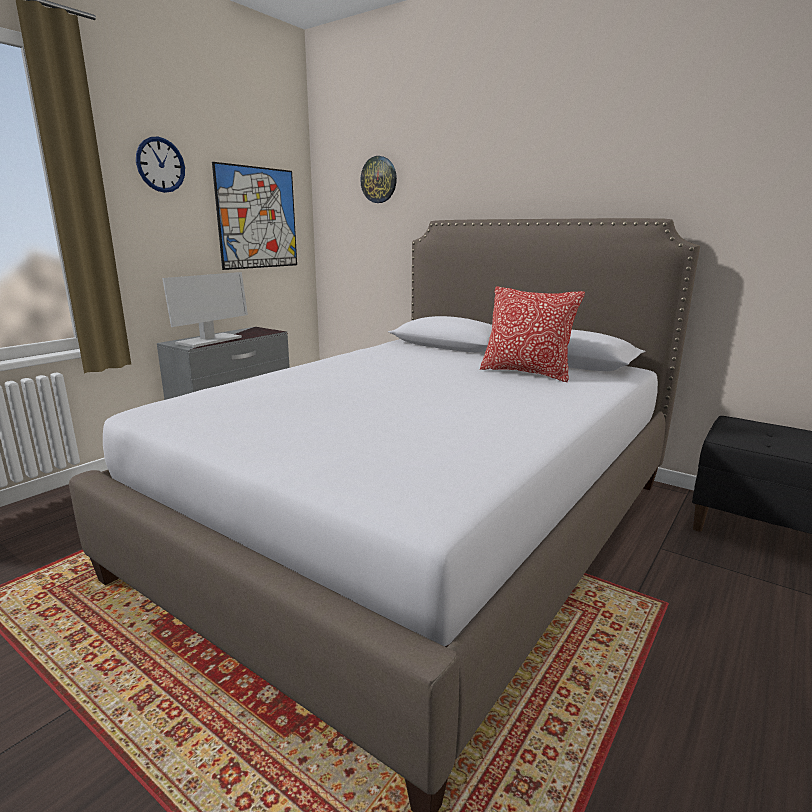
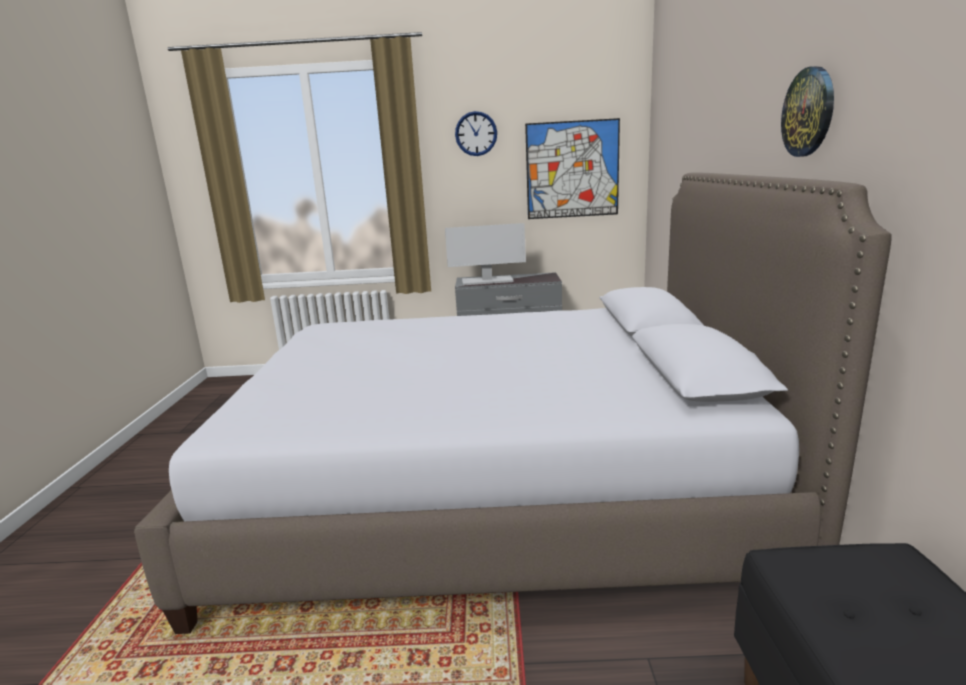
camera: 55 degrees right, 0 degrees up
wall clock [360,156,397,203] -> wall clock moved to [781,66,834,157]
pillow [480,287,585,382] -> none

